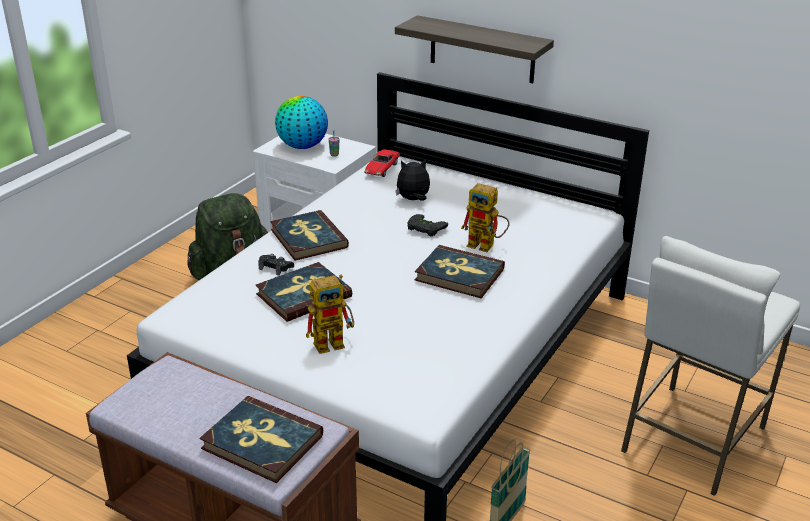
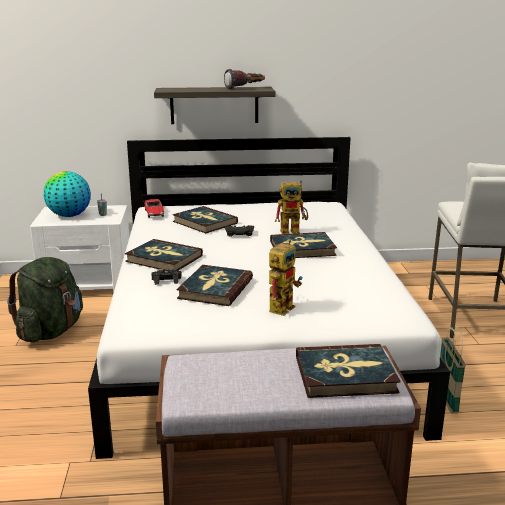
camera: 35 degrees left, 10 degrees down
plush toy [396,159,430,201] -> book [172,206,238,233]
none -> flashlight [224,69,265,90]

